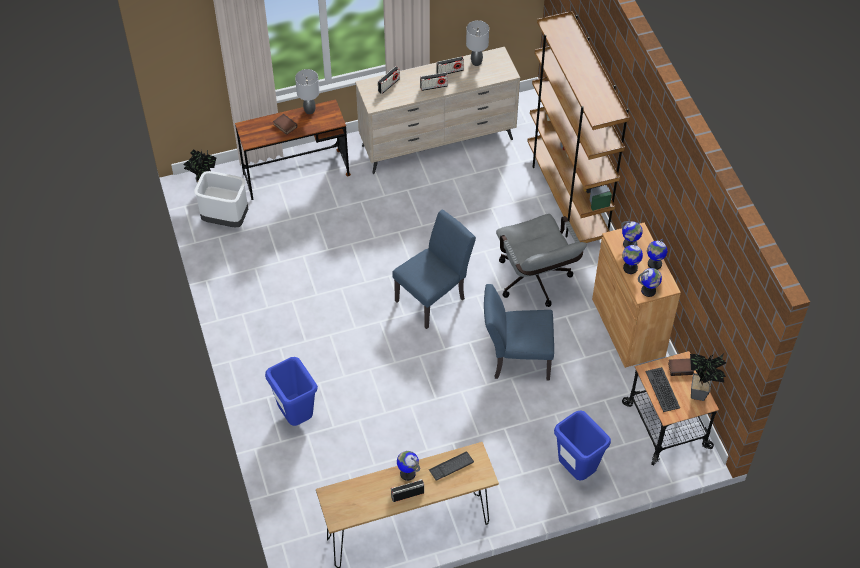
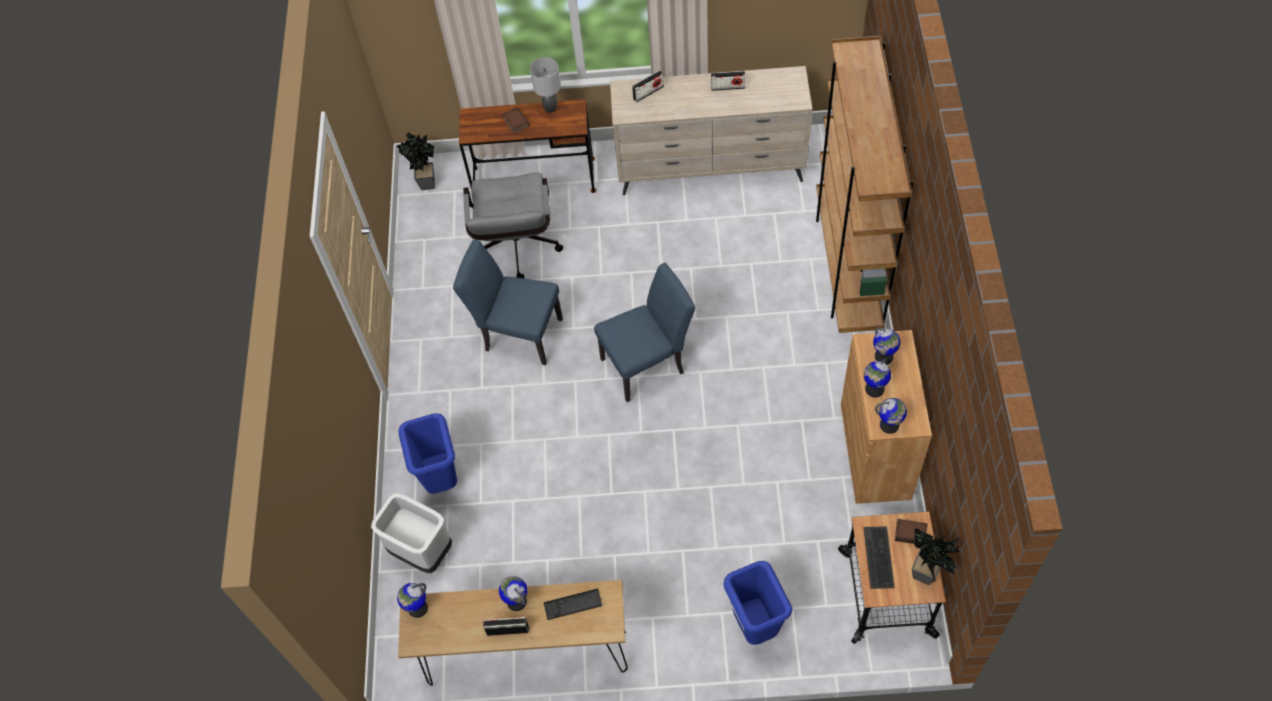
camera: 20 degrees right, 5 degrees up
white trash can [194,171,248,227] -> white trash can moved to [371,493,452,573]
radio [420,72,448,91] -> none
grey table lamp [466,20,489,66] -> none
blue chair [484,284,554,381] -> blue chair moved to [453,239,563,365]
grey office chair [496,214,587,307] -> grey office chair moved to [463,173,563,278]
globe [647,239,667,270] -> globe moved to [397,583,428,618]

